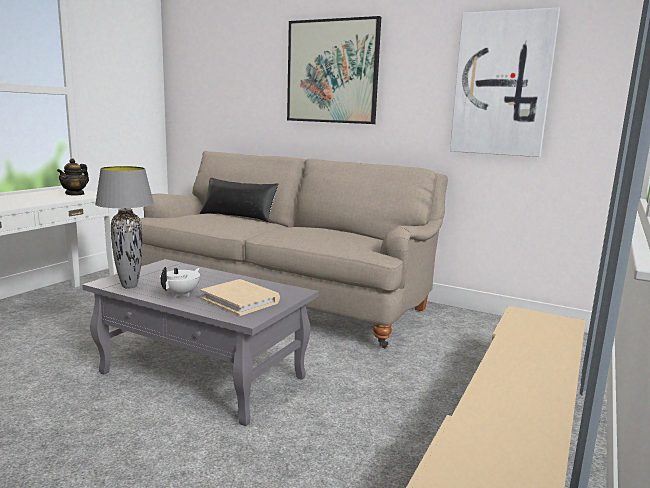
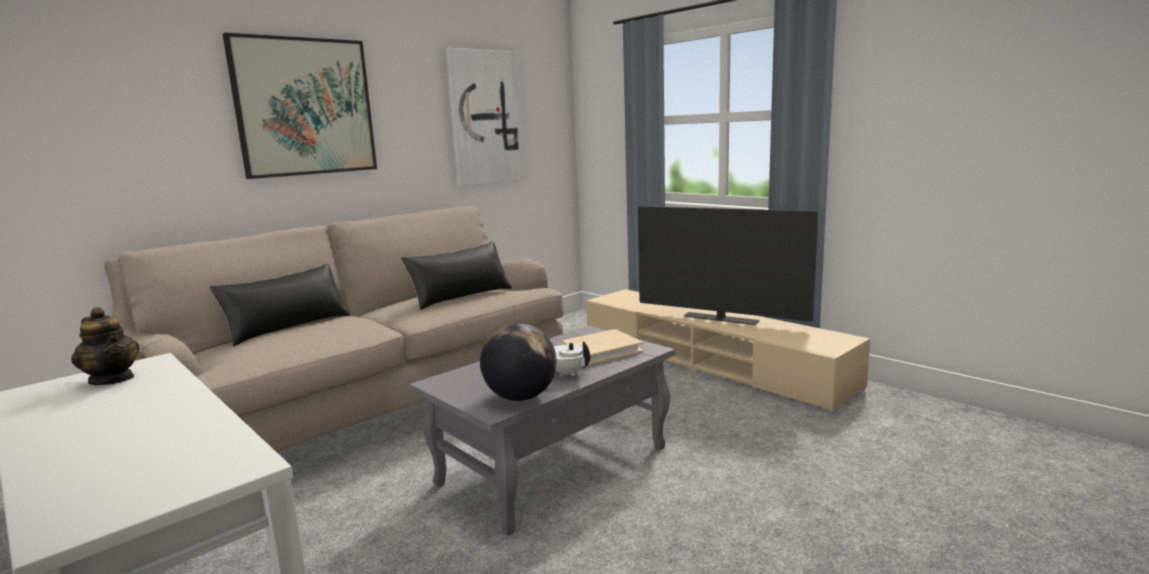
camera: 70 degrees left, 0 degrees up
grey table lamp [95,166,154,289] -> globe [480,324,557,401]
none -> black pillow [401,241,512,310]
none -> television [638,206,818,325]

